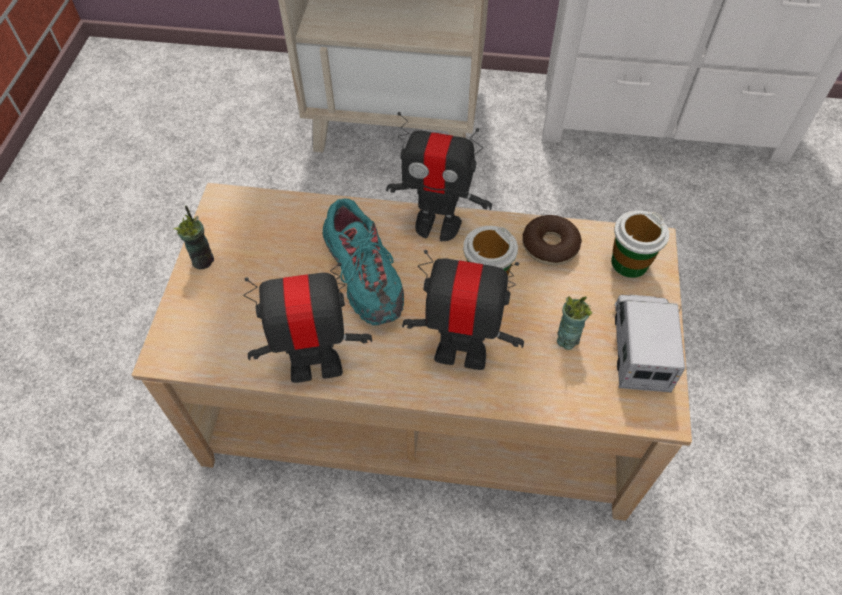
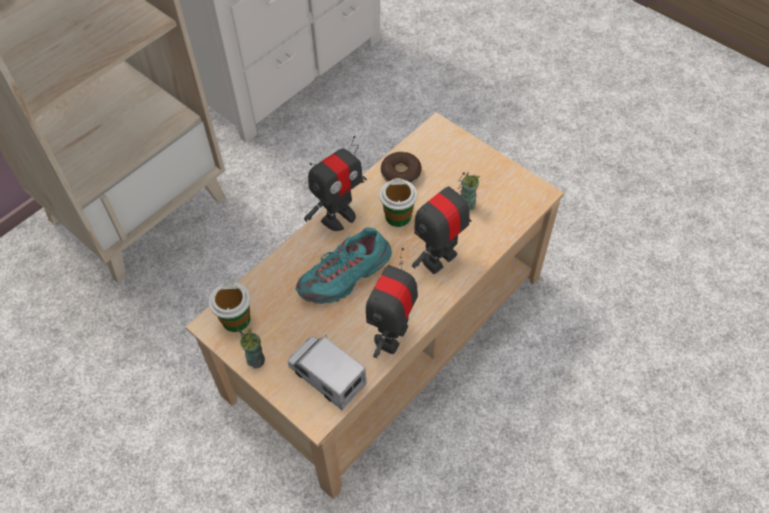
camera: 55 degrees left, 0 degrees up
turquoise shoe [323,199,404,325] -> turquoise shoe turned 135 degrees clockwise [296,227,392,304]
cup [611,210,669,278] -> cup moved to [209,282,250,332]
toy truck [614,295,685,392] -> toy truck moved to [288,335,367,410]

